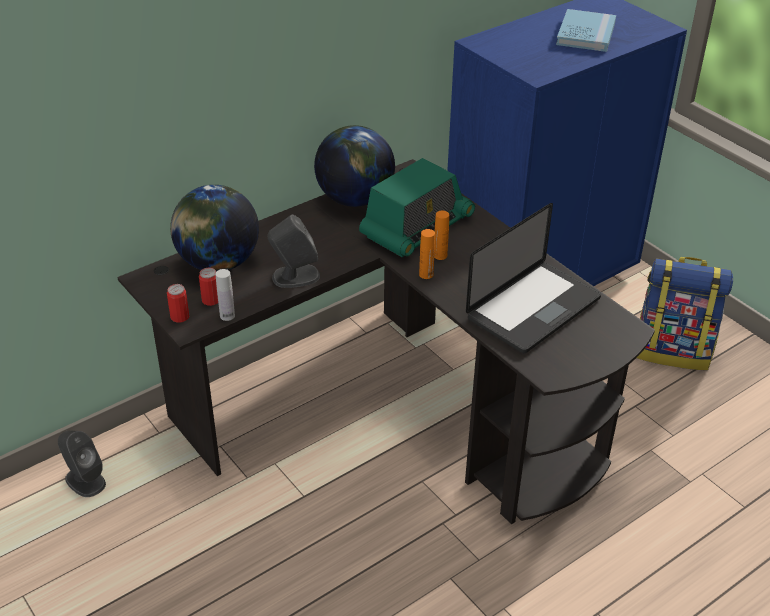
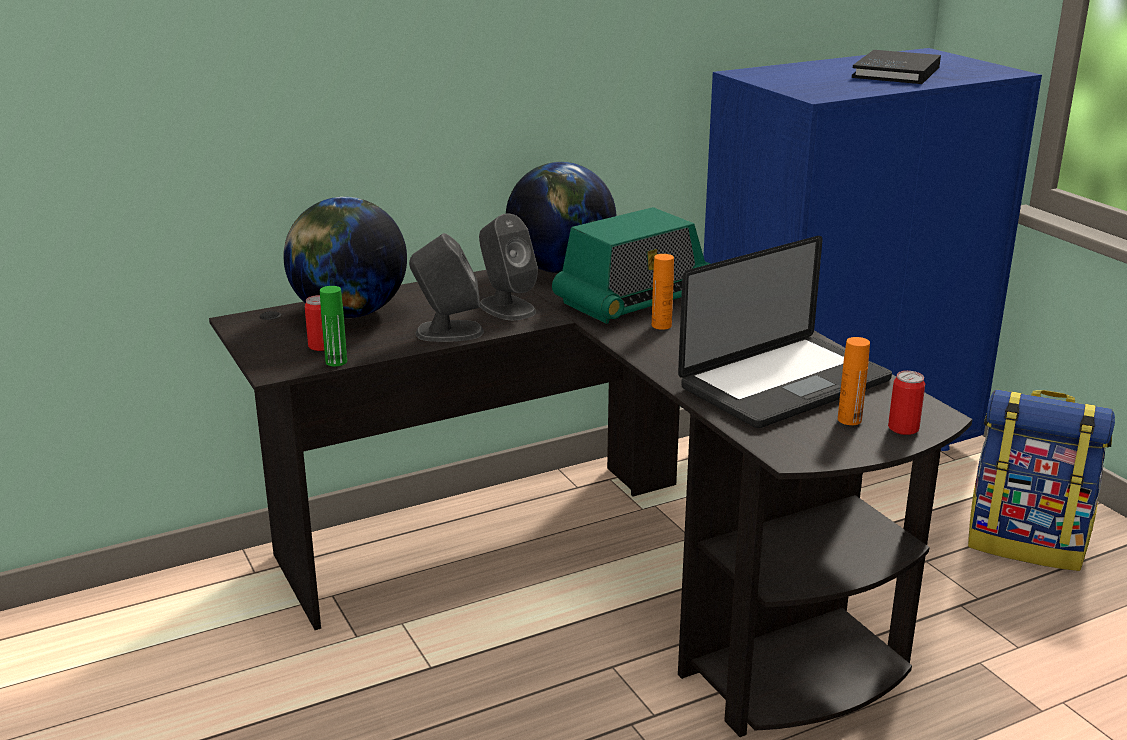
camera: 10 degrees right, 15 degrees down
grey speaker [58,430,106,497] -> grey speaker moved to [479,214,538,320]
can [167,284,189,323] -> can moved to [888,371,925,435]
white bottle [216,269,235,321] -> green bottle [320,286,347,366]
orange bottle [419,229,435,279] -> orange bottle moved to [838,337,870,425]
blue book [556,9,616,52] -> black book [852,50,941,84]

